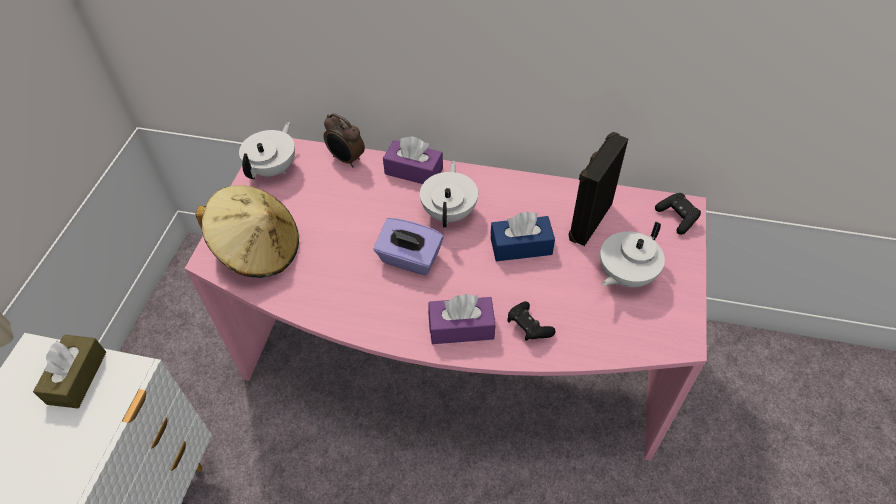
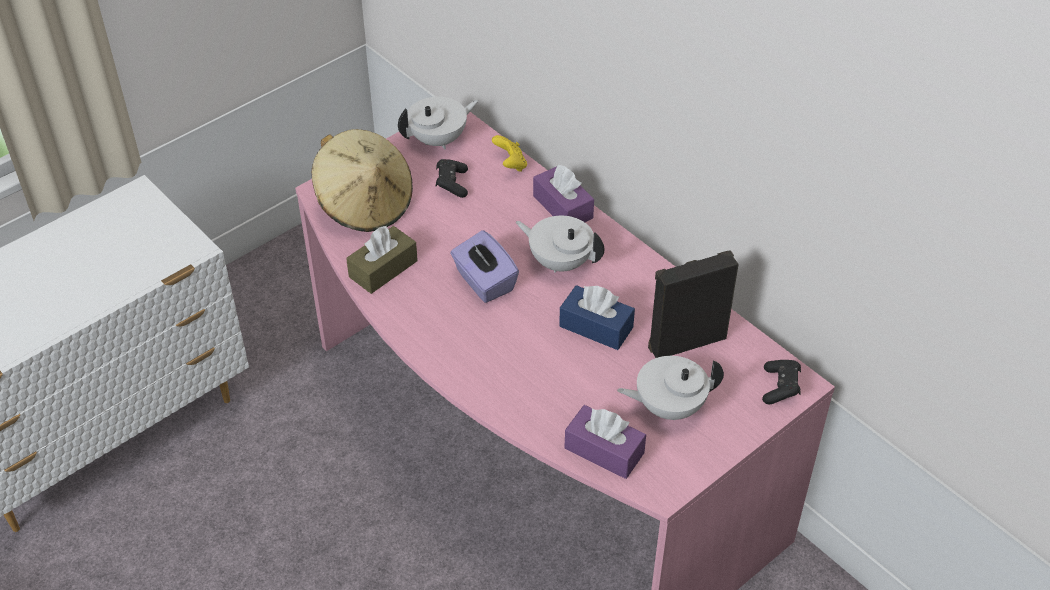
camera: 35 degrees right, 5 degrees down
brown tissue box [33,335,106,408] -> brown tissue box moved to [346,226,418,294]
alarm clock [324,113,365,167] -> yellow game controller [492,135,527,172]
white teapot [420,160,478,228] -> white teapot turned 105 degrees counterclockwise [516,216,604,273]
purple tissue box [428,294,496,344] -> purple tissue box moved to [564,405,646,479]
black game controller [507,301,555,341] -> black game controller moved to [436,159,468,198]

